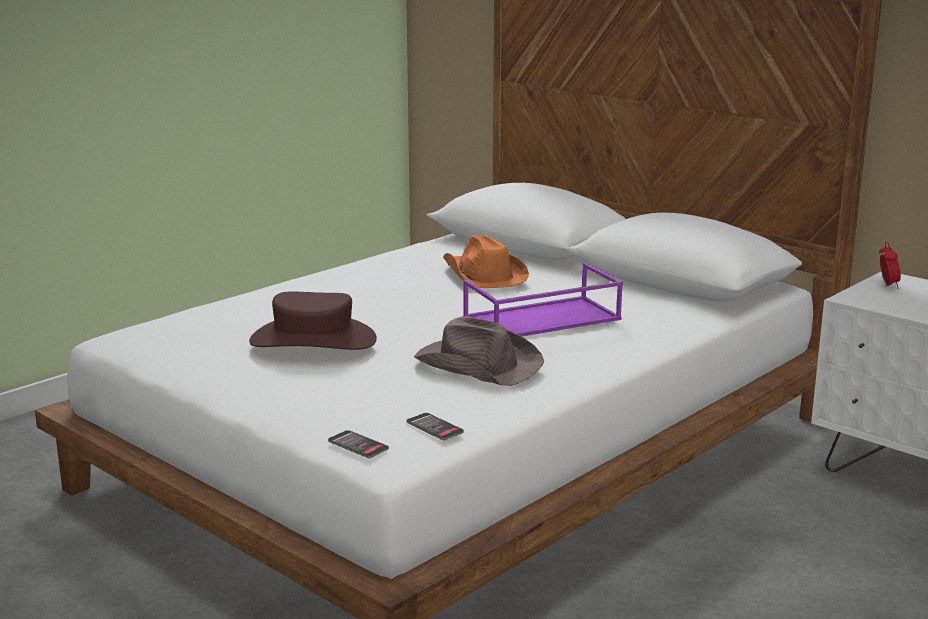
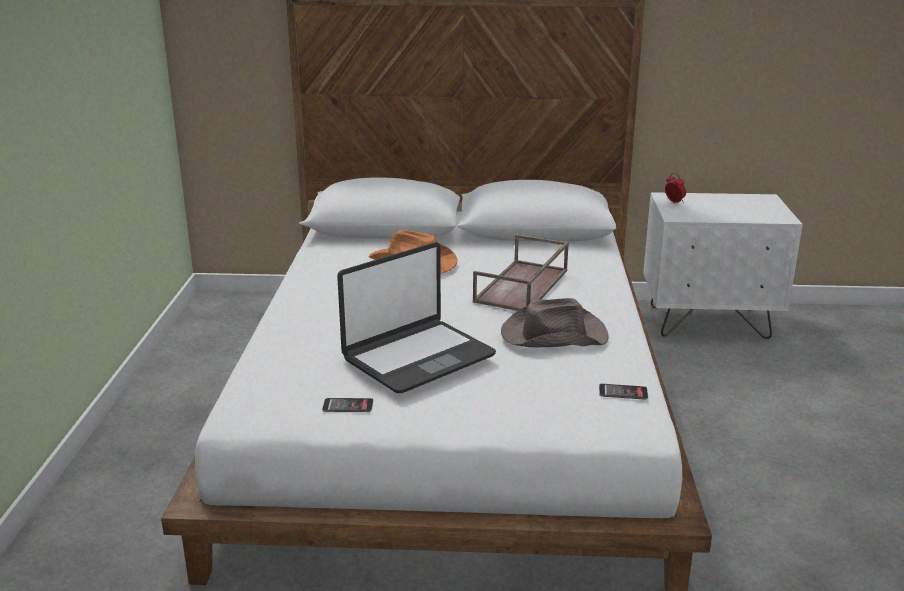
camera: 40 degrees left, 5 degrees up
brown hat [249,291,377,350] -> laptop [337,242,496,393]
phone [328,430,389,458] -> phone moved to [322,398,373,412]
purple tray [463,263,623,337] -> brown tray [473,234,569,311]

